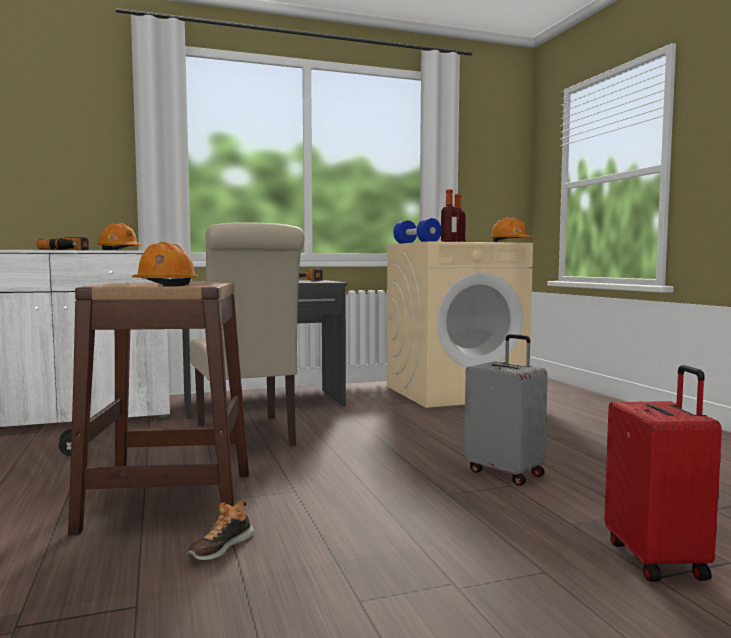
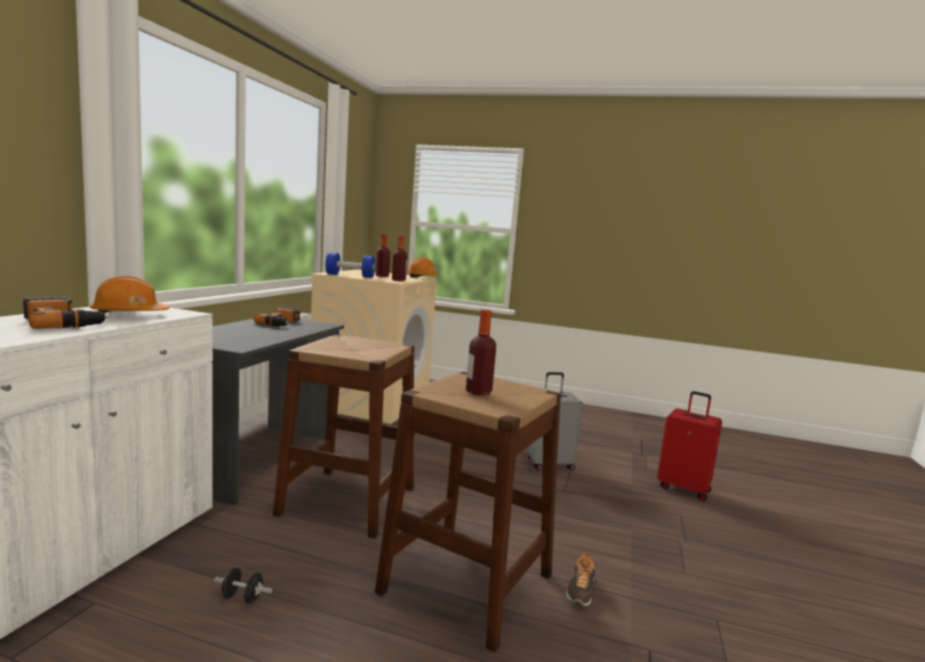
camera: 55 degrees left, 5 degrees up
orange hard hat [132,242,198,286] -> bottle [466,310,496,396]
shoe [187,501,254,561] -> shoe turned 45 degrees clockwise [566,552,595,606]
beige chair [190,222,305,455] -> brown stool [273,335,414,539]

